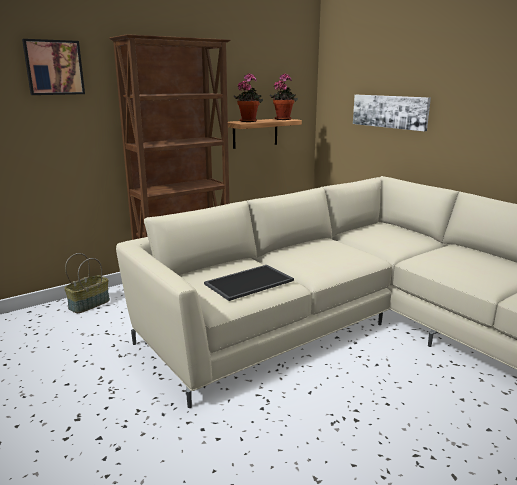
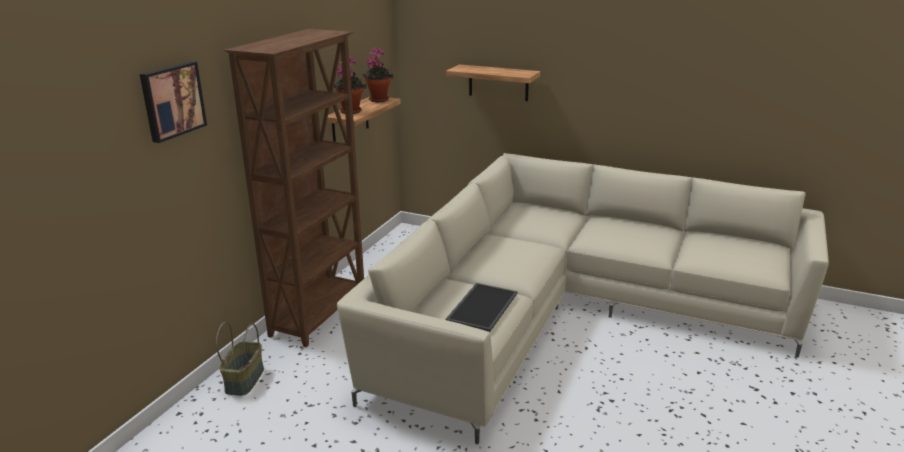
camera: 30 degrees left, 5 degrees up
picture [353,95,431,131] -> shelf [446,64,540,101]

